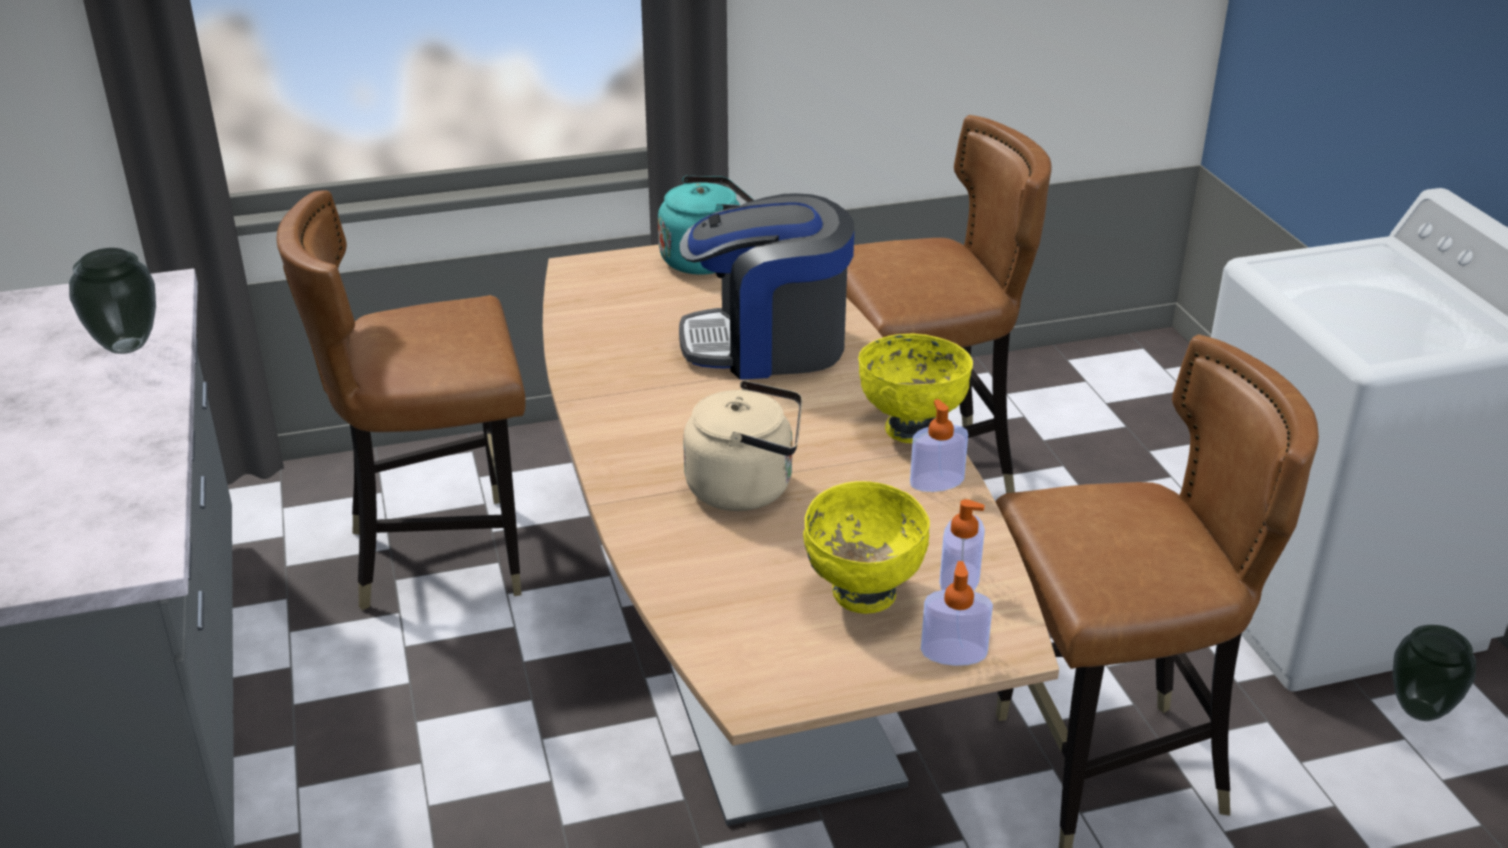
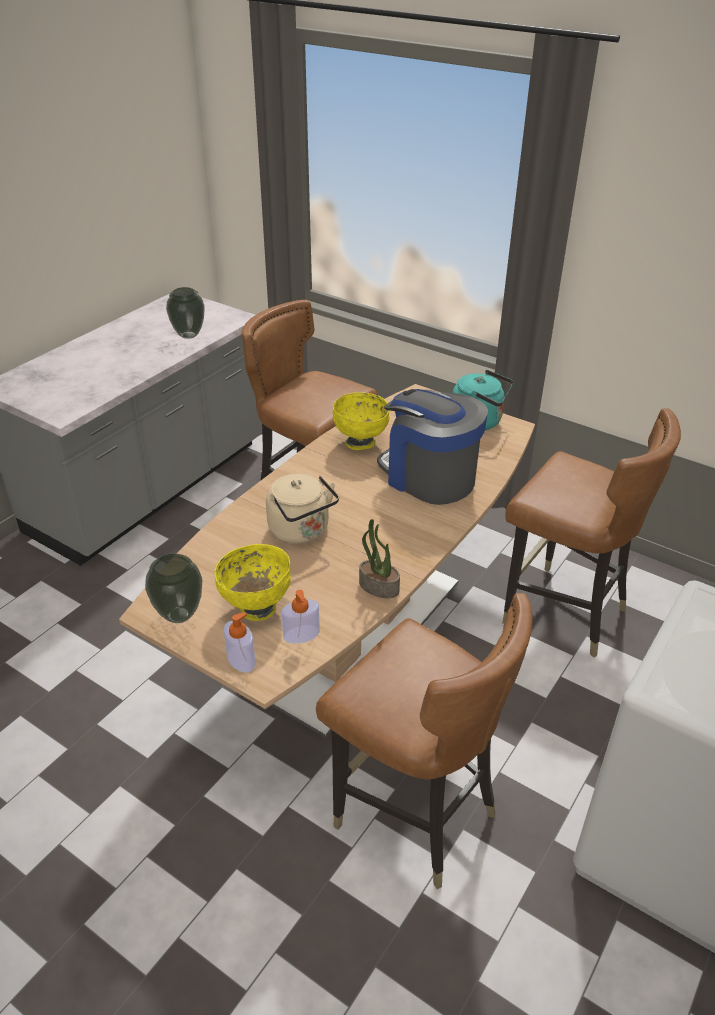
camera: 50 degrees right, 5 degrees up
yellow bowl [858,334,973,443] -> yellow bowl moved to [333,392,390,450]
soap dispenser [910,399,968,492] -> potted plant [359,519,400,598]
vase [1392,625,1476,721] -> vase moved to [145,554,202,623]

